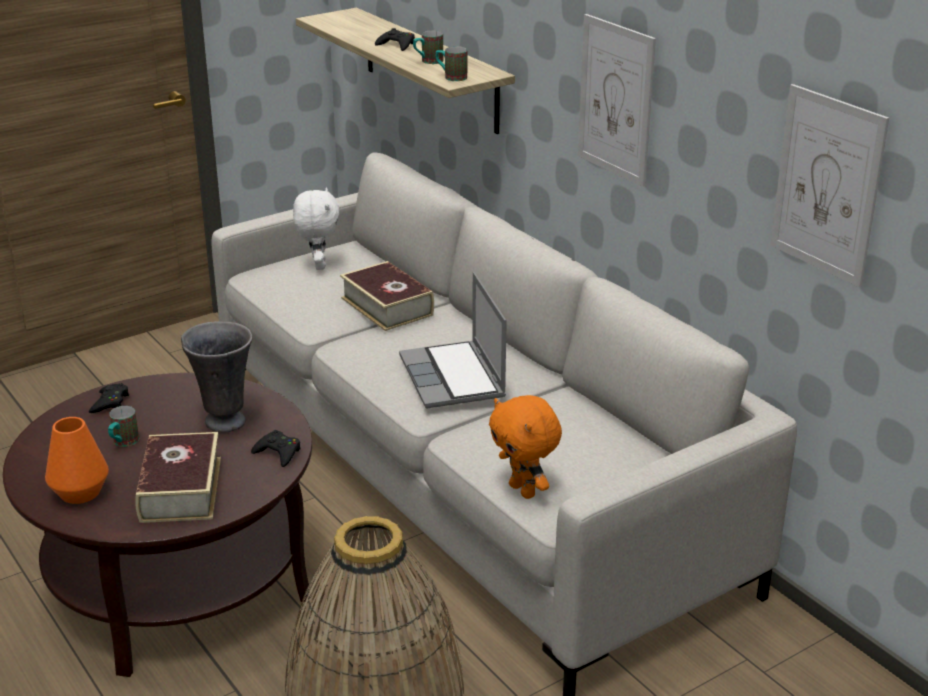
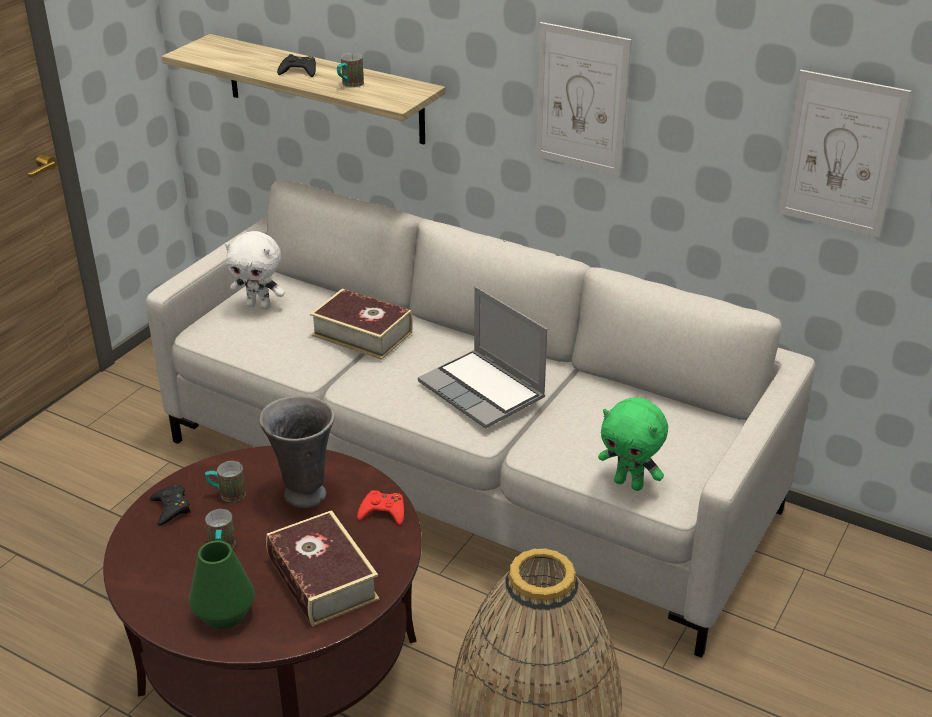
camera: 25 degrees left, 5 degrees up
orange vase [45,417,109,504] -> green vase [189,540,255,629]
black game controller [251,430,301,467] -> red game controller [357,490,404,525]
white plush toy [293,187,339,270] -> white plush toy turned 135 degrees clockwise [225,231,285,310]
mug [435,46,467,81] -> mug moved to [205,461,246,502]
orange plush toy [489,395,562,499] -> green plush toy [598,397,668,491]

